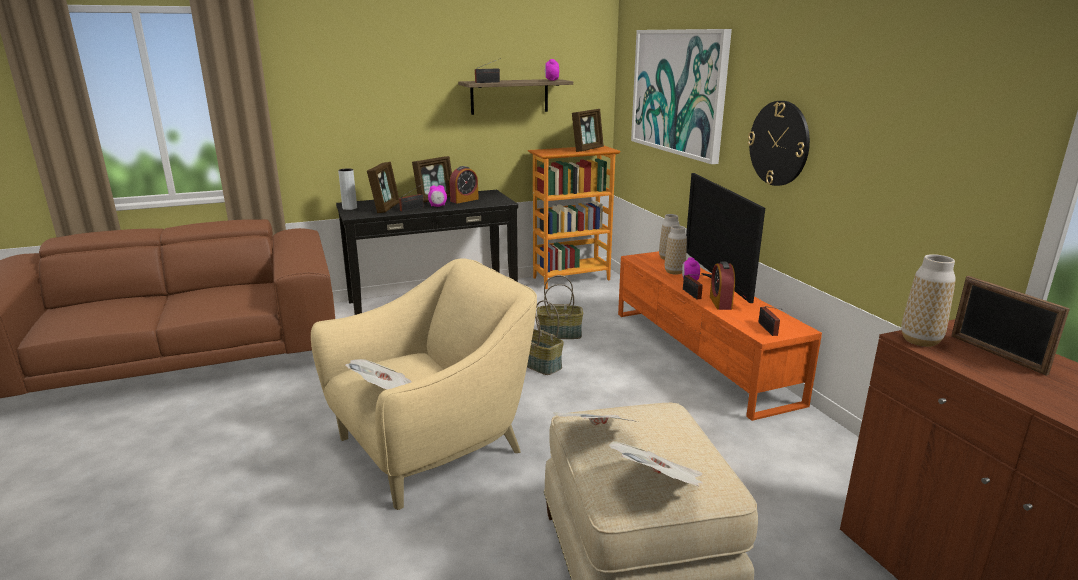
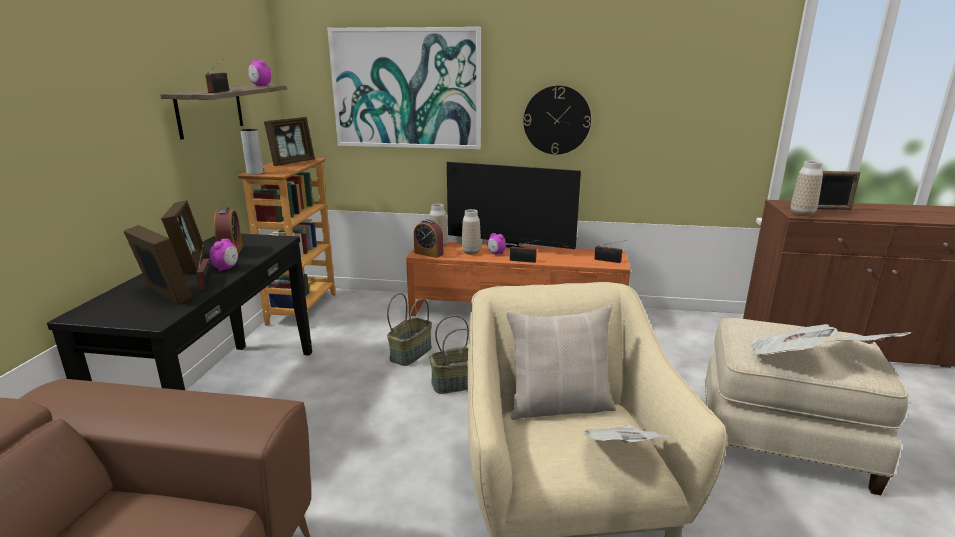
camera: 60 degrees left, 0 degrees up
grey vase [338,168,357,210] -> grey vase moved to [240,129,263,175]
picture frame [572,109,604,152] -> picture frame turned 60 degrees clockwise [264,117,315,166]
alarm clock [710,262,735,310] -> alarm clock moved to [414,219,444,258]
none -> beige pillow [506,306,616,420]

